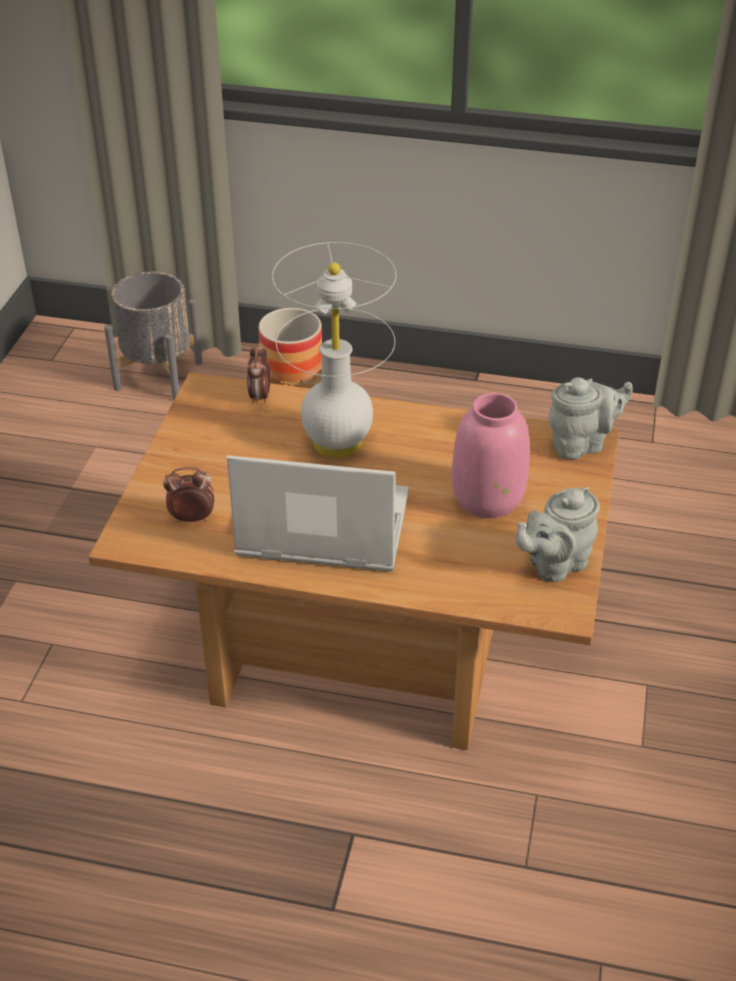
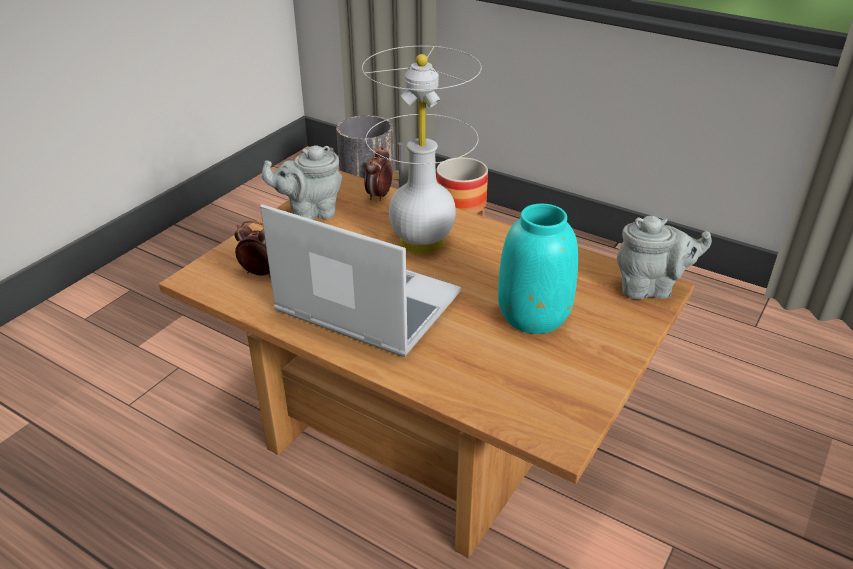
camera: 20 degrees right, 5 degrees down
pink vase [452,393,530,518] -> turquoise vase [498,204,578,334]
grey teapot [516,487,600,582] -> grey teapot moved to [262,145,342,219]

